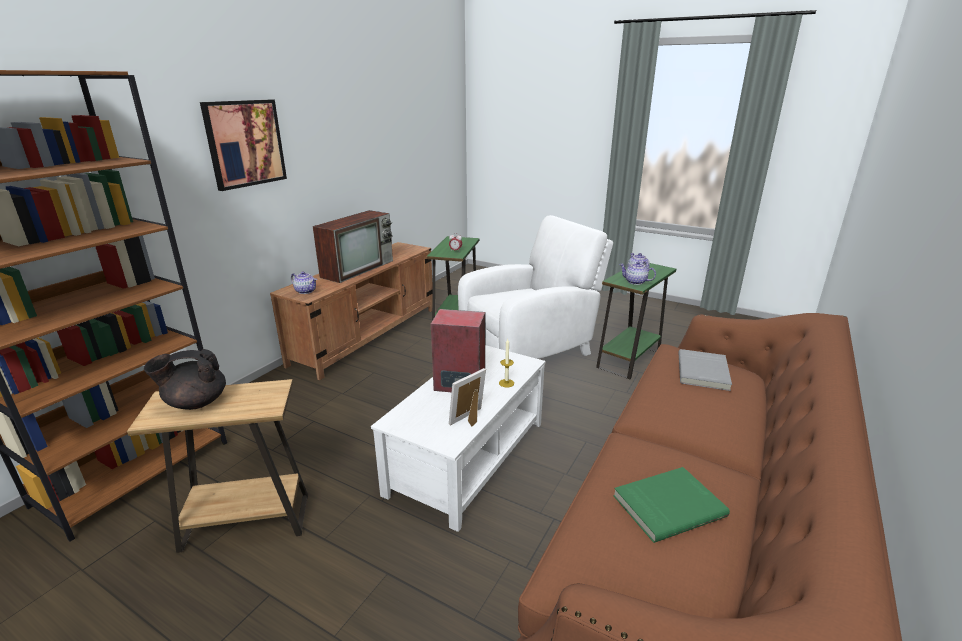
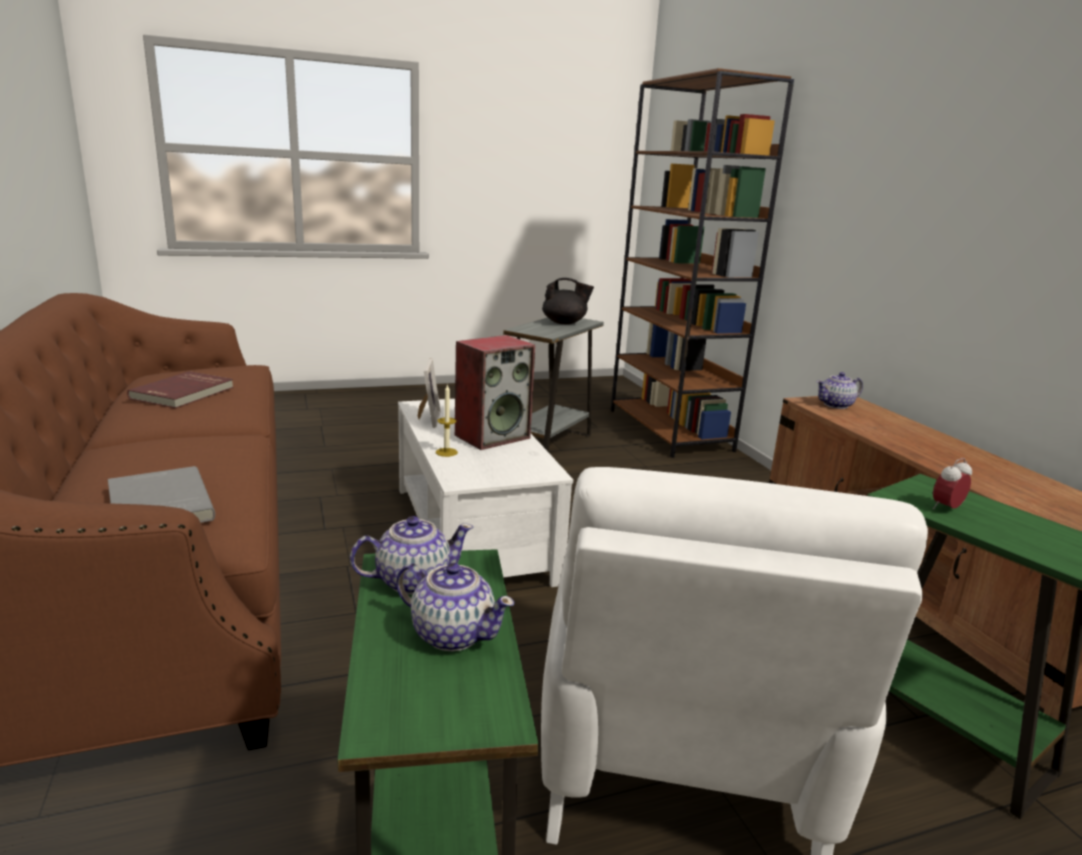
camera: 130 degrees right, 5 degrees down
brown side table [127,379,308,553] -> grey side table [503,318,604,451]
black teapot [144,349,226,410] -> black teapot turned 75 degrees clockwise [542,278,594,325]
picture [200,100,287,191] -> none
television [313,210,393,283] -> none
green book [613,467,730,543] -> red book [127,371,234,408]

